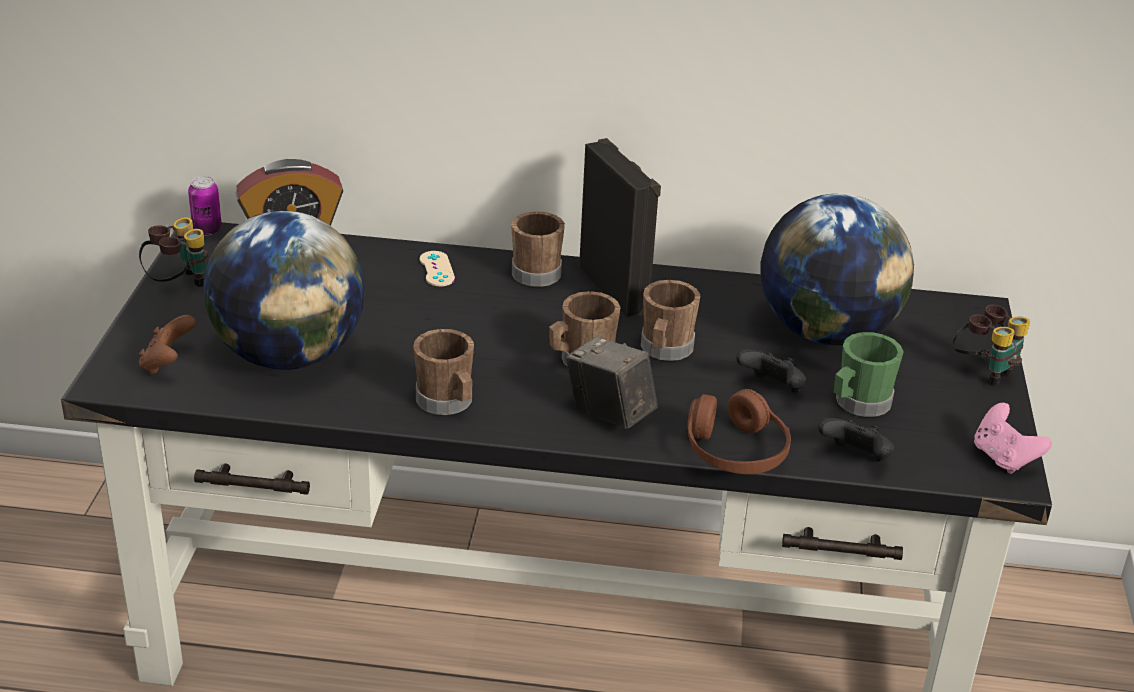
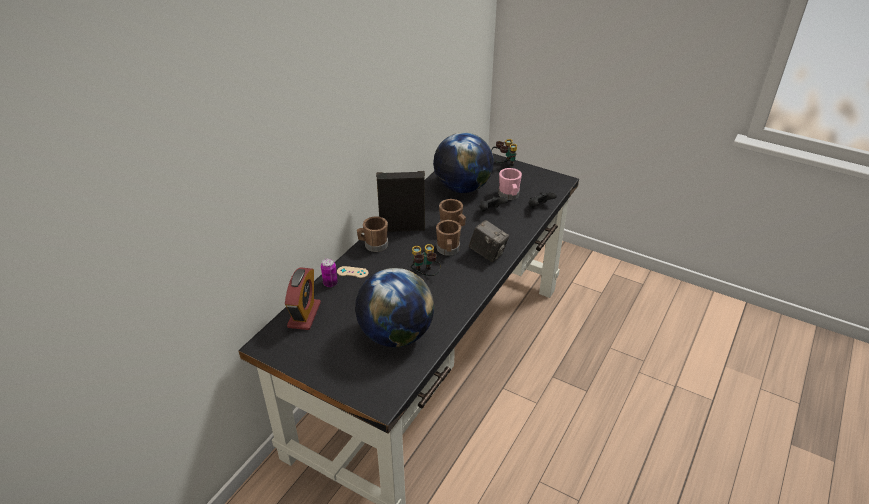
camera: 65 degrees left, 5 degrees up
binoculars [139,217,208,287] -> binoculars moved to [410,244,441,276]
brown game controller [139,315,196,375] -> none
can [188,176,222,236] -> can moved to [321,258,338,287]
brown mug [413,329,474,415] -> none
camera [566,336,658,429] -> camera turned 120 degrees counterclockwise [469,220,509,262]
brown headphones [687,389,791,474] -> none
green mug [833,332,904,417] -> pink mug [498,168,522,200]
pink game controller [974,403,1052,474] -> none

